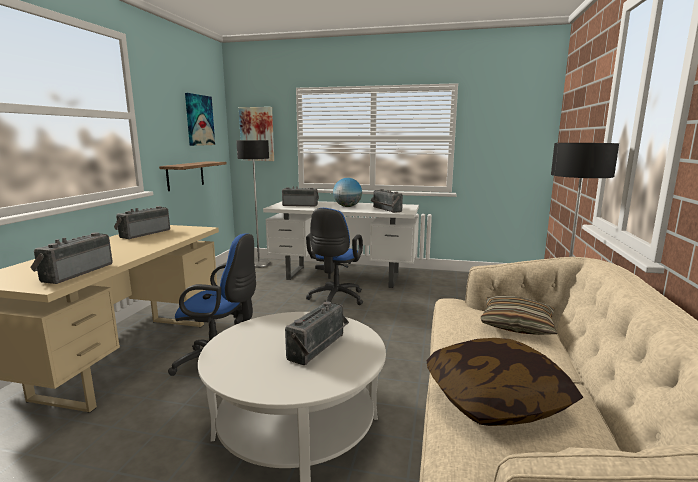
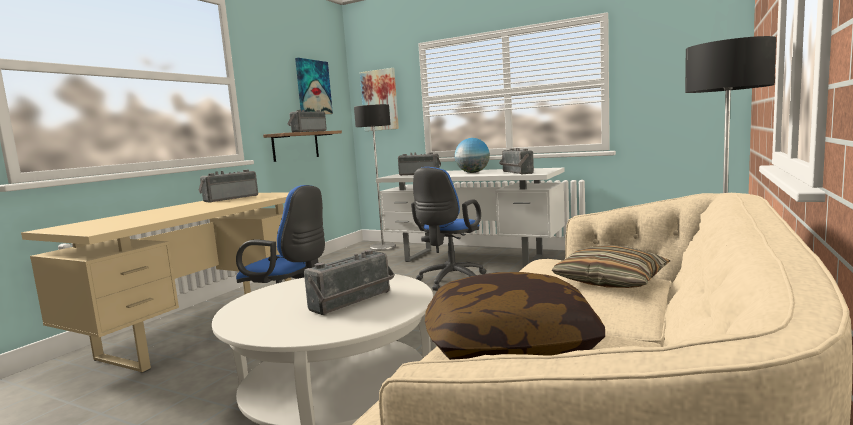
camera: 15 degrees right, 5 degrees down
radio [30,232,113,284] -> radio moved to [287,110,327,132]

